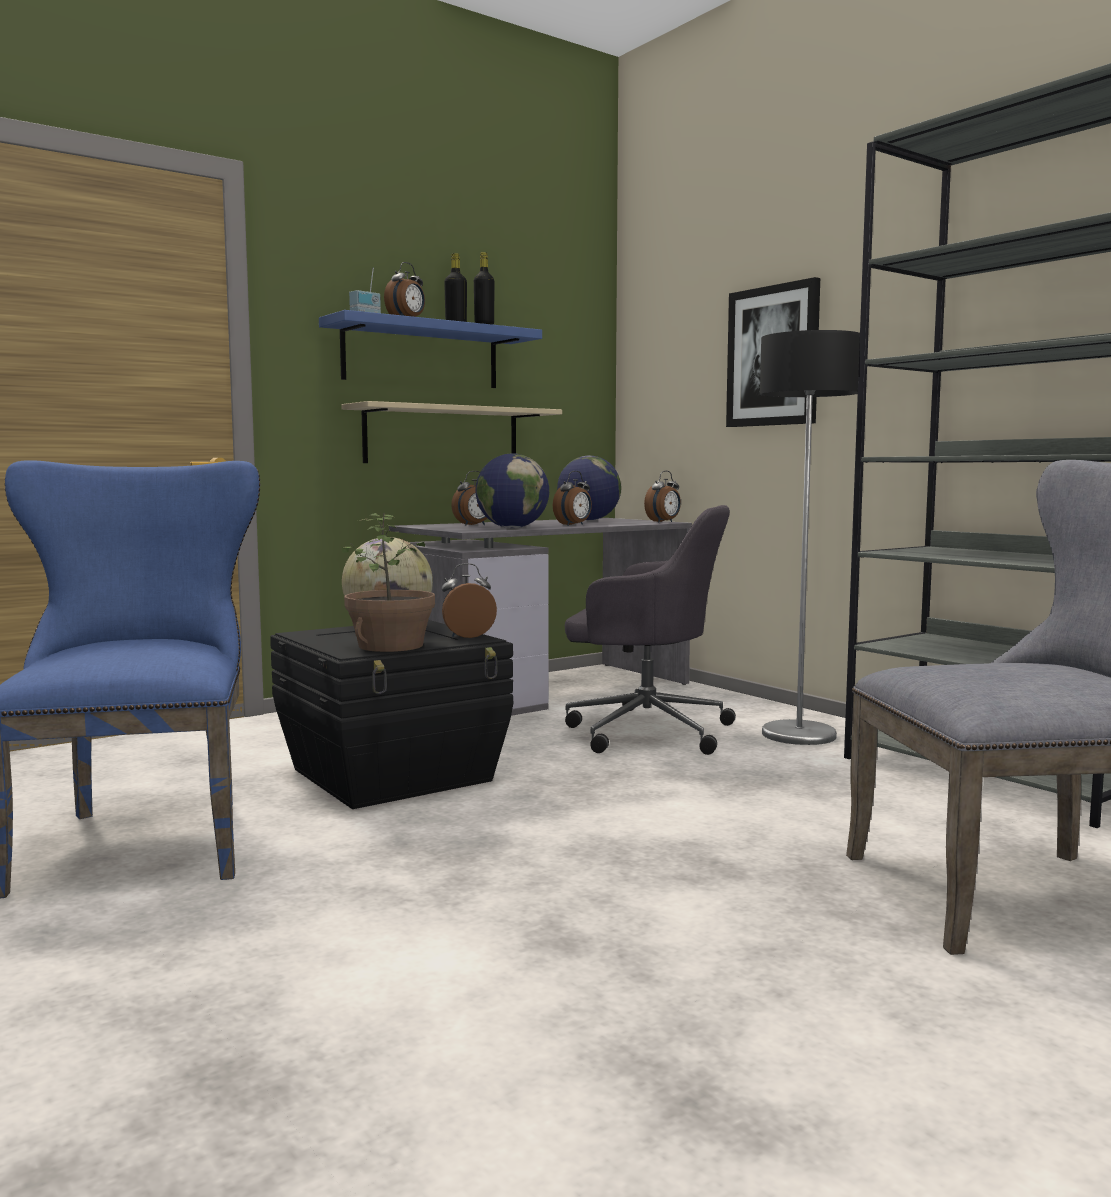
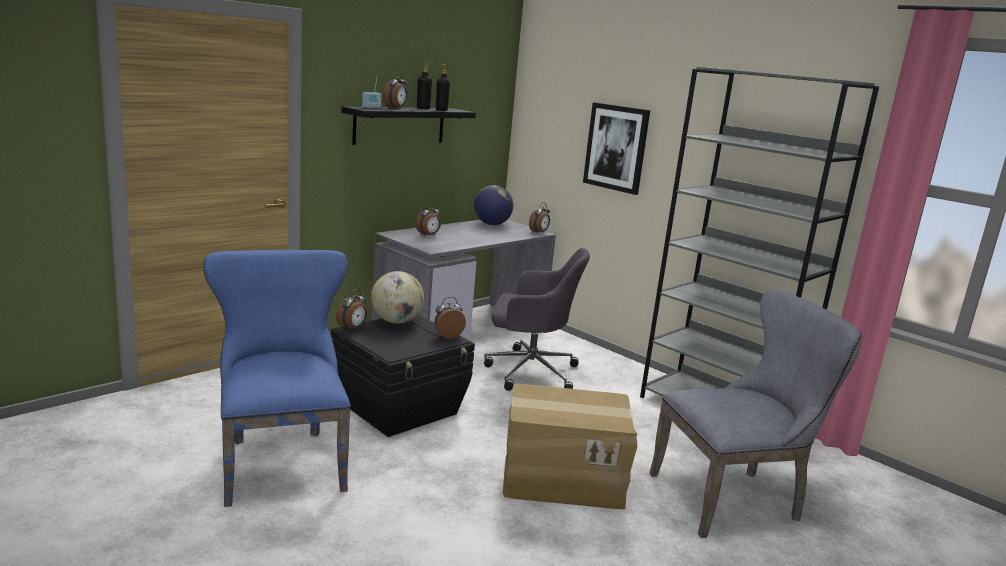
camera: 10 degrees left, 10 degrees up
blue shelf [319,310,542,388] -> black shelf [341,106,476,145]
beige shelf [341,401,562,463] -> none
potted plant [342,513,435,652] -> none
globe [475,453,549,528] -> none
alarm clock [553,471,592,526] -> alarm clock moved to [336,289,367,331]
floor lamp [760,330,860,745] -> none
none -> cardboard box [503,383,638,509]

